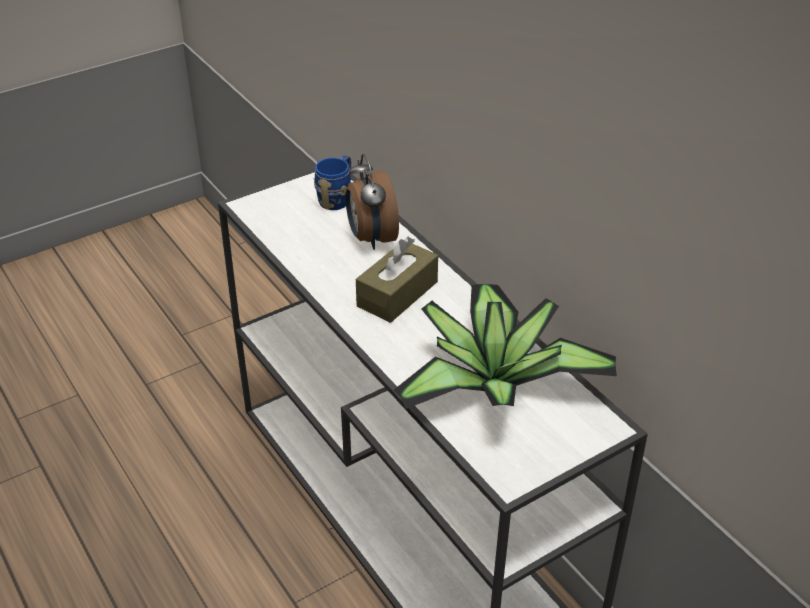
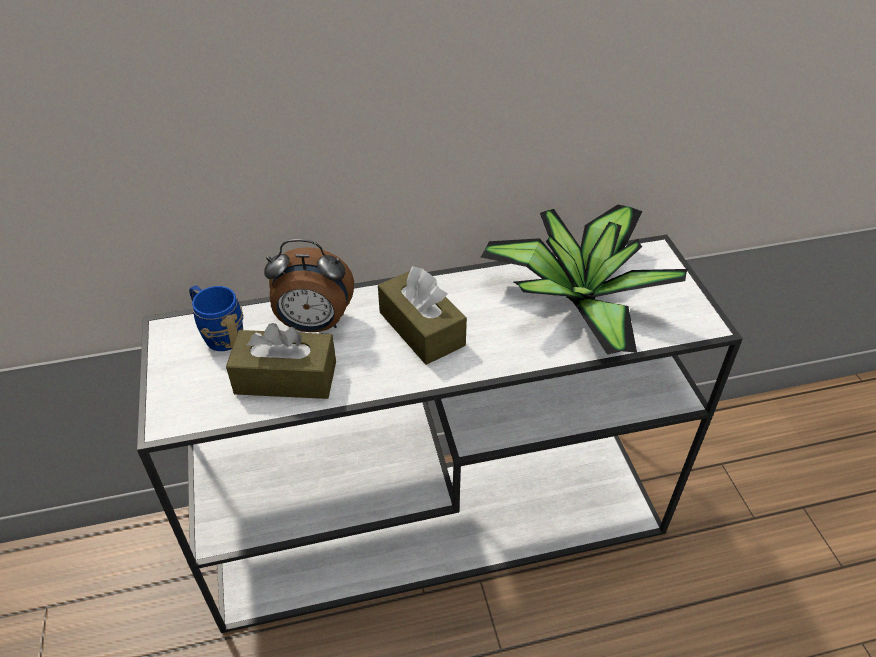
camera: 70 degrees left, 5 degrees up
none -> brown tissue box [226,323,336,399]

